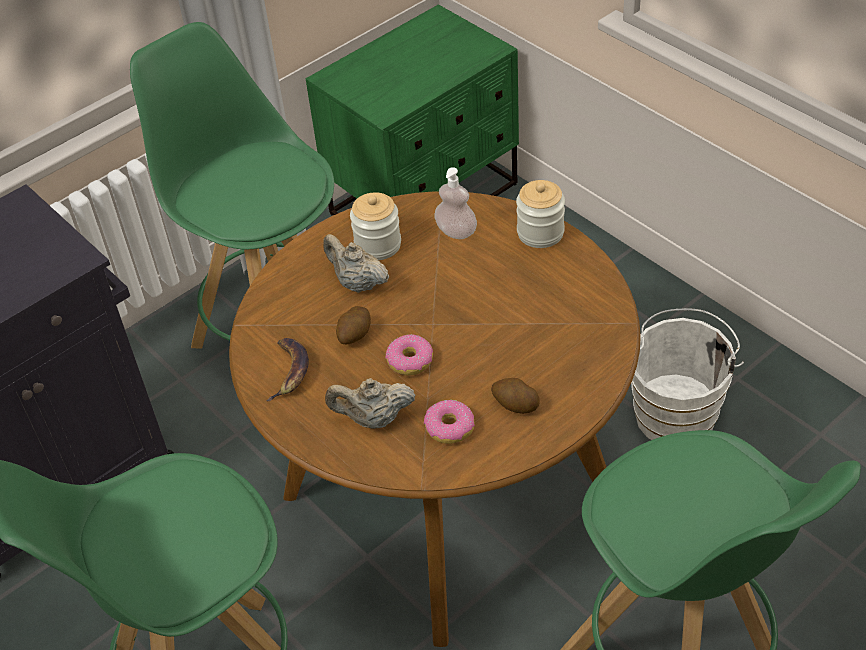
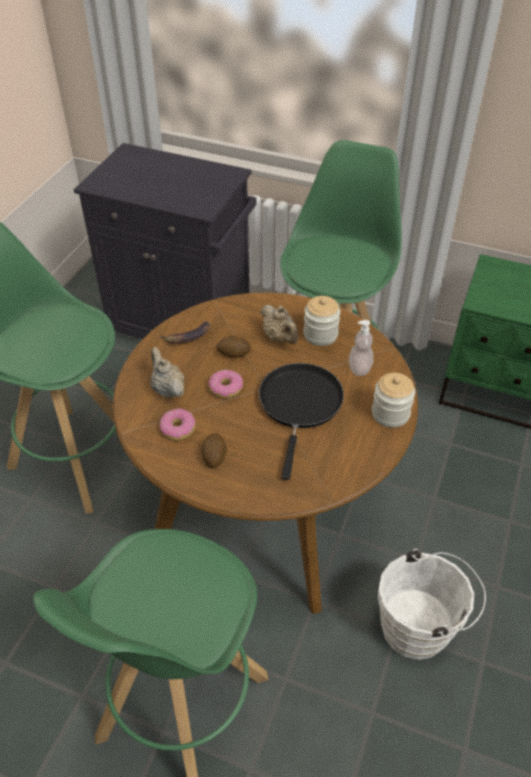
camera: 60 degrees right, 0 degrees up
beige teapot [323,234,389,293] -> beige teapot turned 135 degrees clockwise [261,305,298,344]
none -> black frying pan [259,363,344,480]

